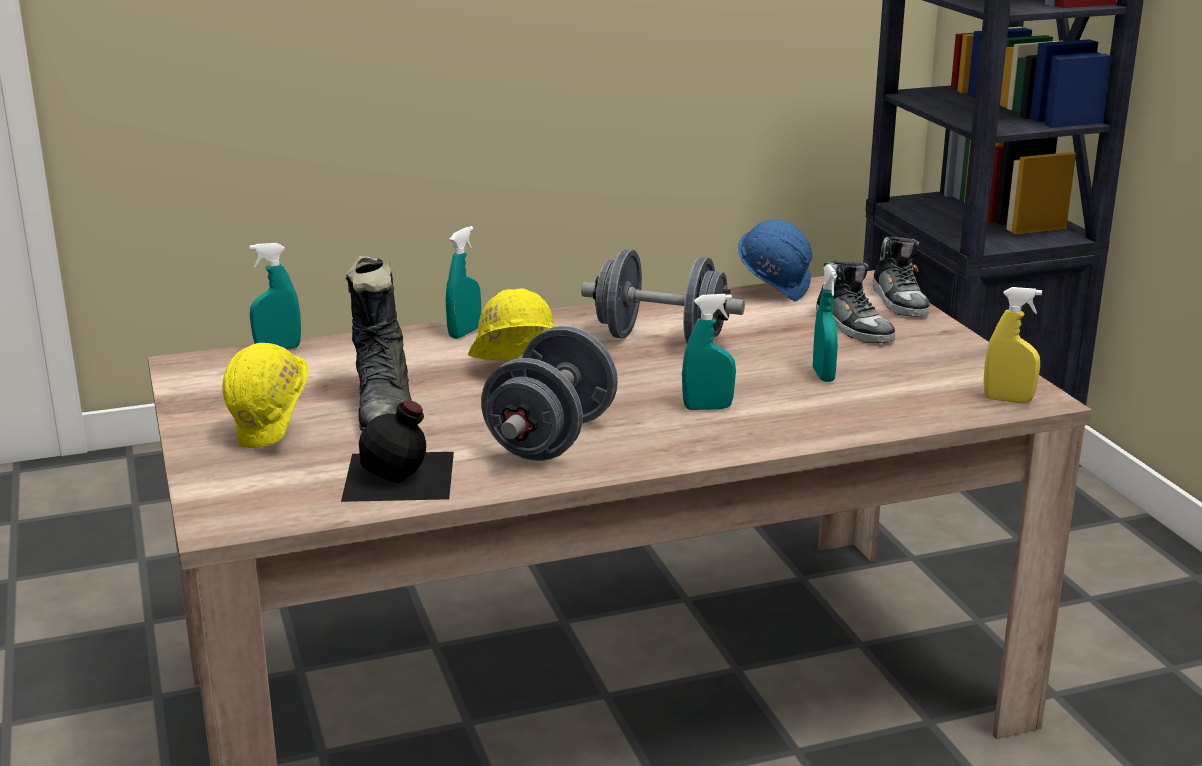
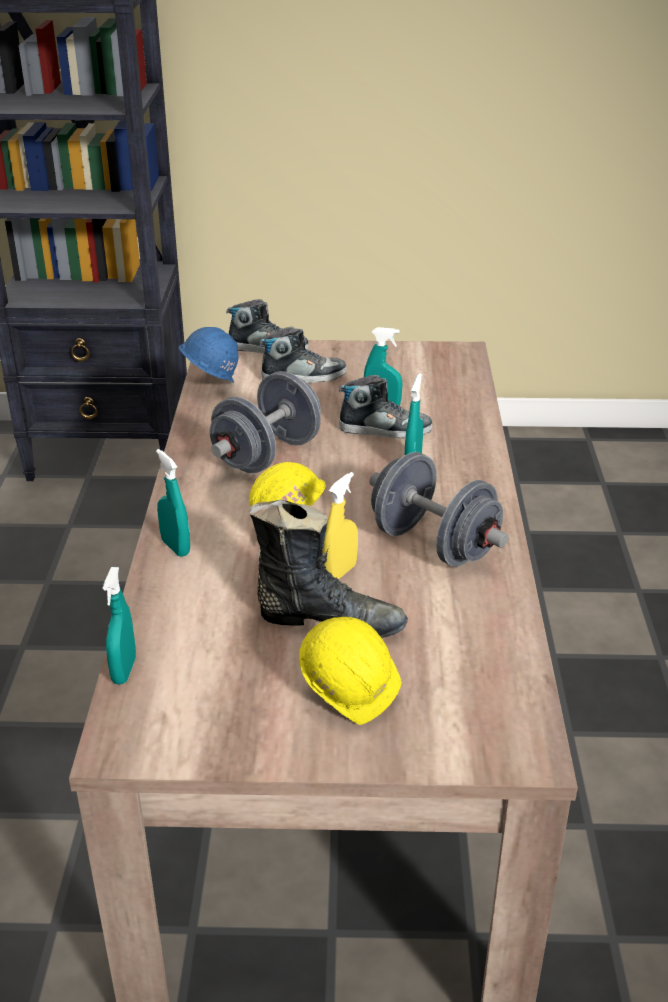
camera: 70 degrees left, 10 degrees up
black bottle [341,400,454,502] -> none
yellow spray bottle [984,287,1042,403] -> yellow spray bottle moved to [322,472,358,579]
none -> shoe [339,375,432,438]

